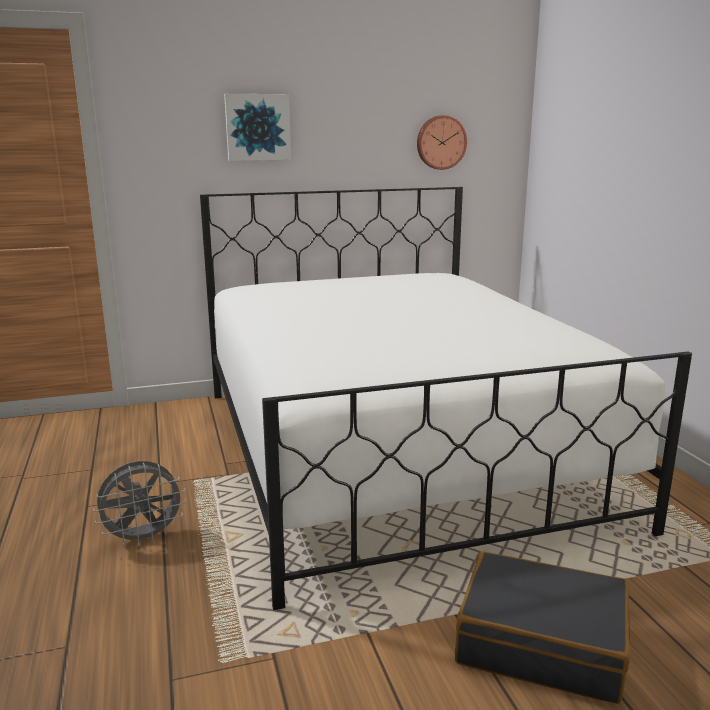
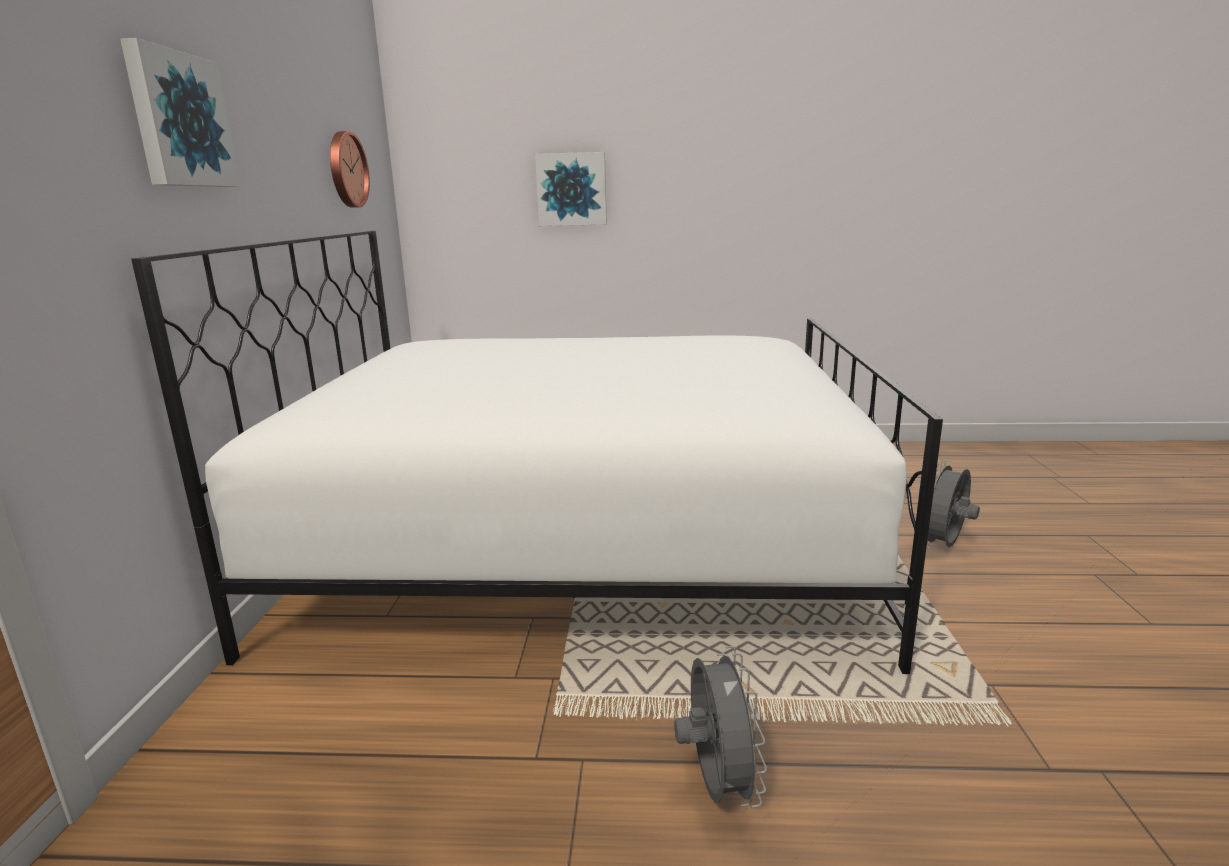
camera: 70 degrees left, 0 degrees up
black suitcase [455,552,630,704] -> grey fan [927,460,980,548]
none -> picture [535,152,607,226]

